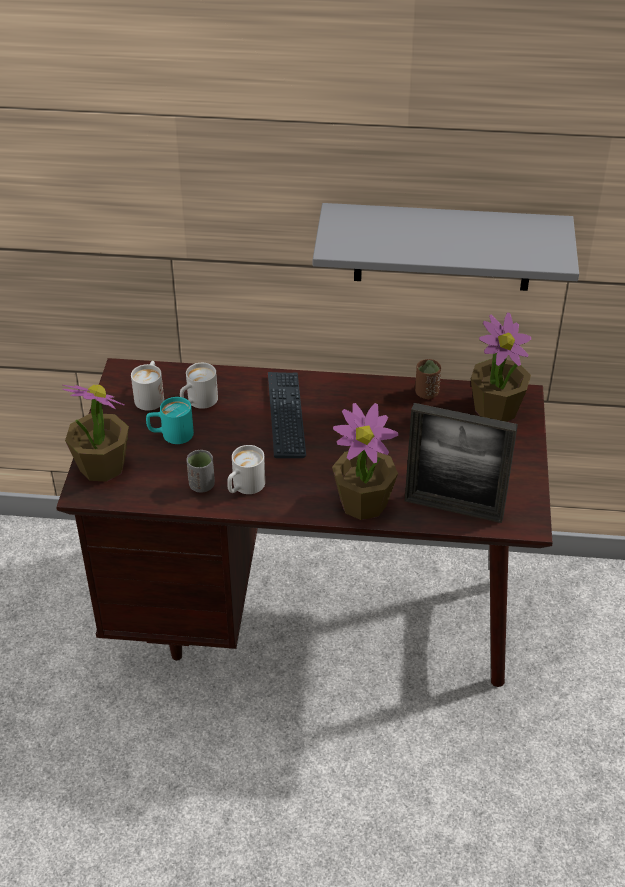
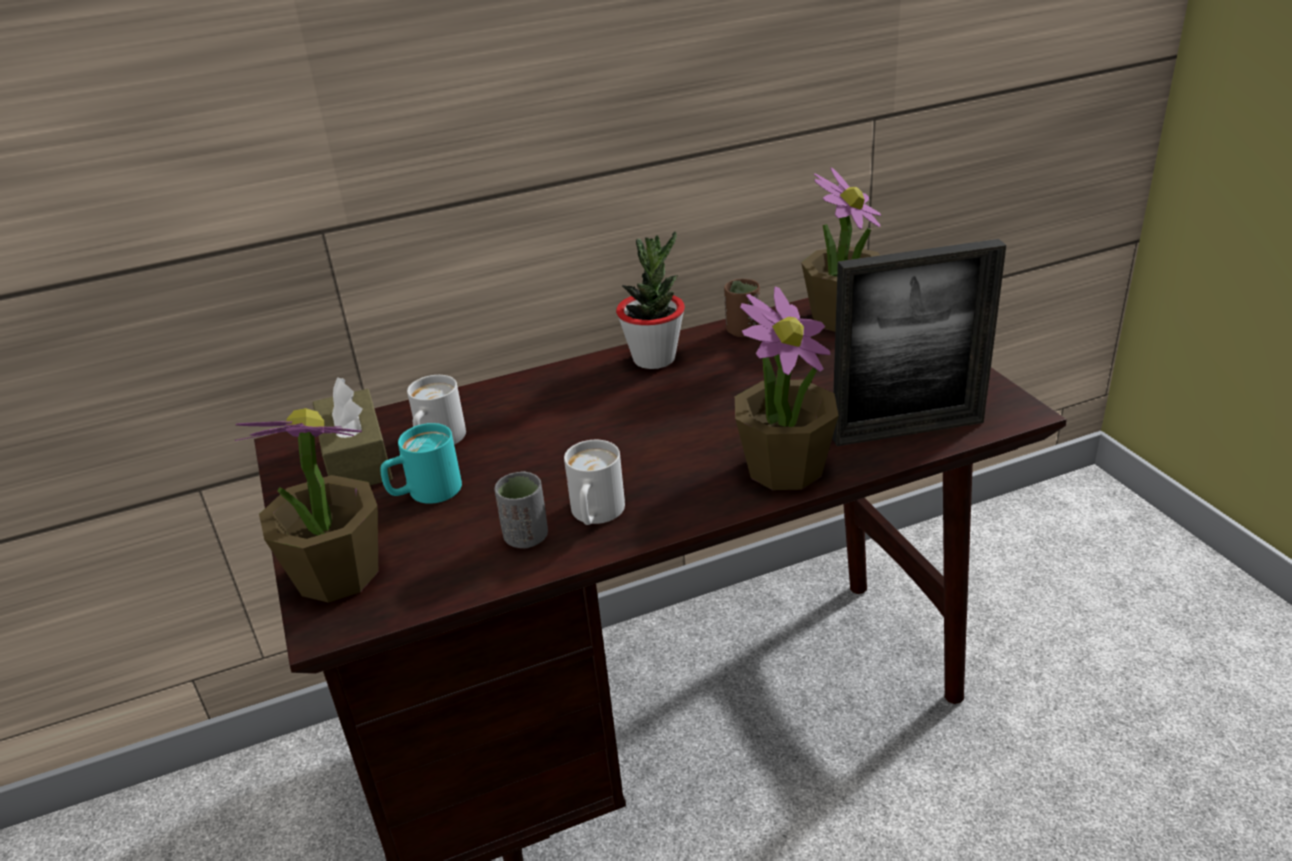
camera: 25 degrees left, 10 degrees down
white mug [131,361,164,411] -> brown tissue box [312,377,393,485]
keyboard [268,372,306,458] -> none
grey shelf [313,203,579,291] -> none
none -> potted plant [616,231,685,369]

